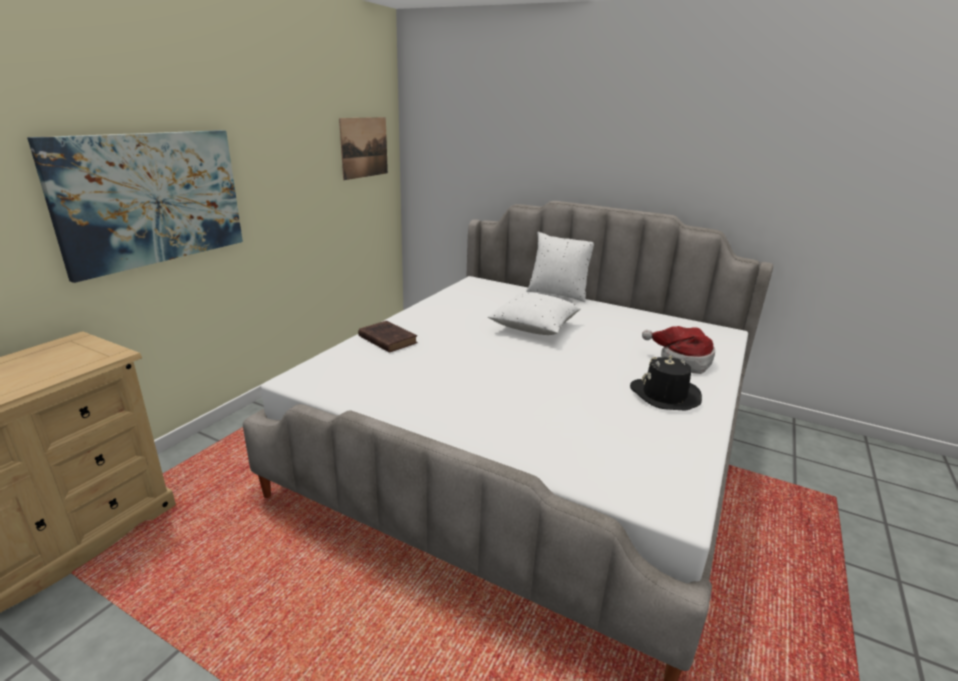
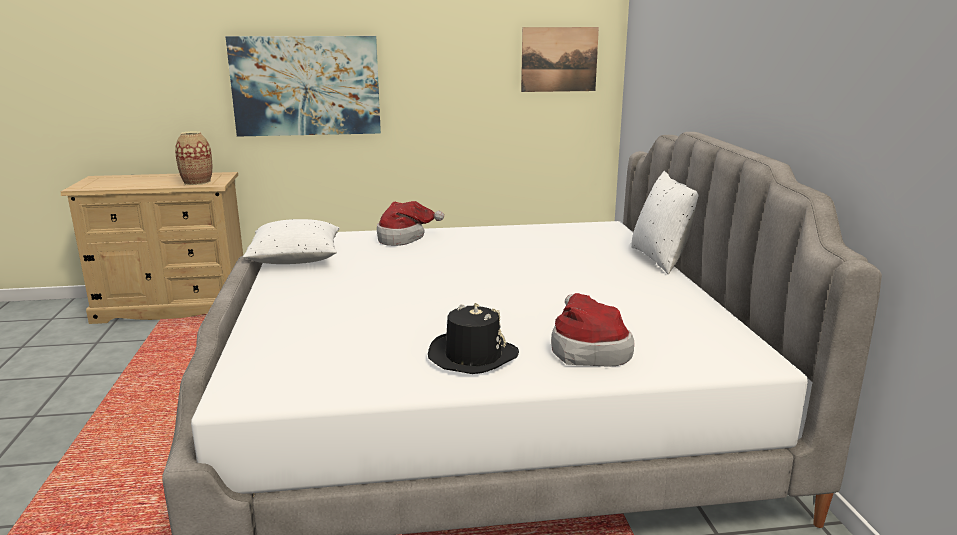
camera: 55 degrees right, 5 degrees down
brown book [358,321,417,353] -> hat [377,201,444,246]
white pillow [488,293,581,335] -> white pillow moved to [243,219,340,264]
none -> vase [175,131,212,185]

